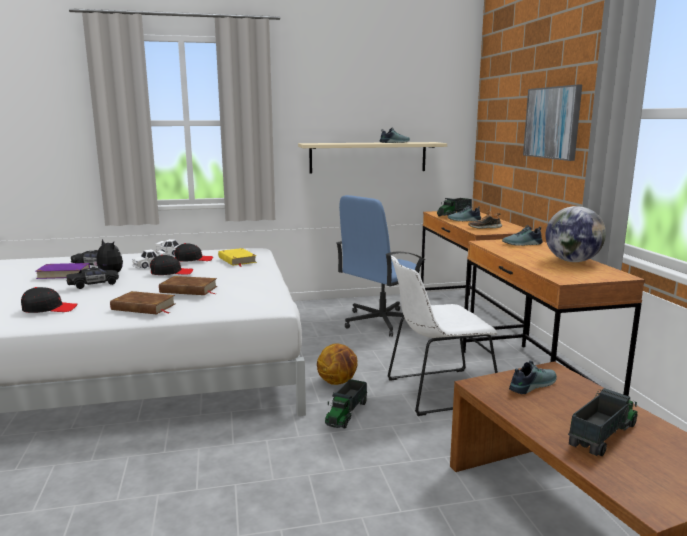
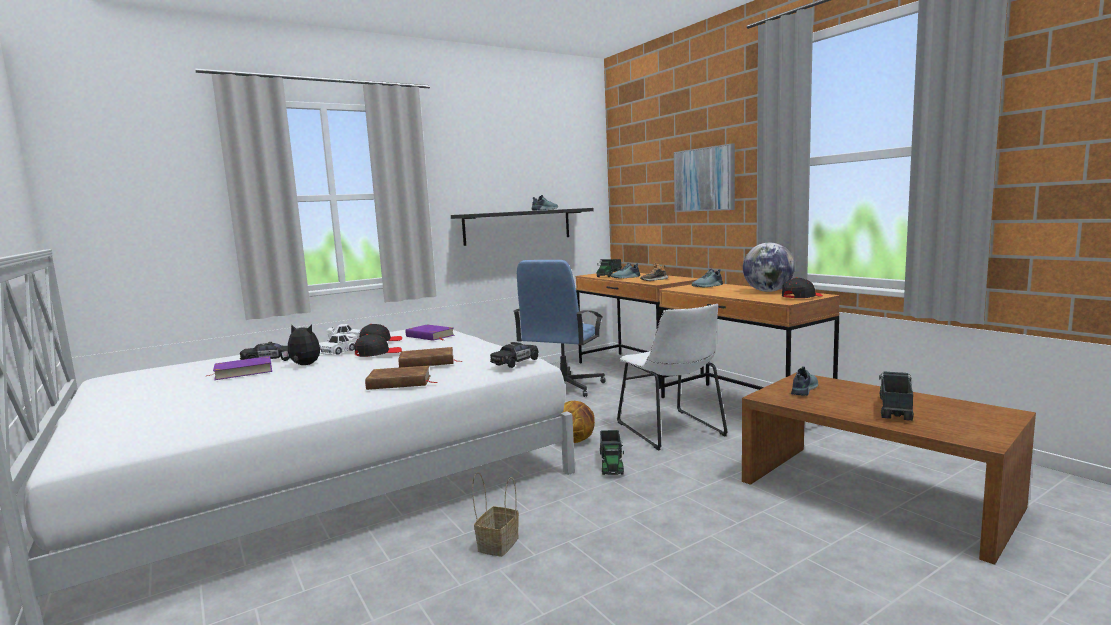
camera: 20 degrees left, 5 degrees down
black cap [21,287,78,313] -> black cap moved to [782,277,823,298]
black toy car [66,267,119,289] -> black toy car moved to [490,342,538,368]
yellow book [218,248,257,267] -> purple book [406,325,454,341]
beige shelf [298,142,447,173] -> black shelf [451,208,594,246]
white chair [387,256,498,416] -> white chair turned 75 degrees counterclockwise [617,304,728,451]
none -> basket [472,472,519,557]

